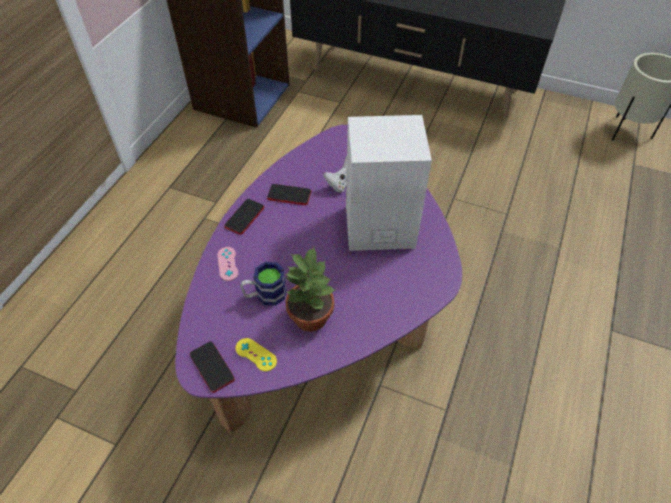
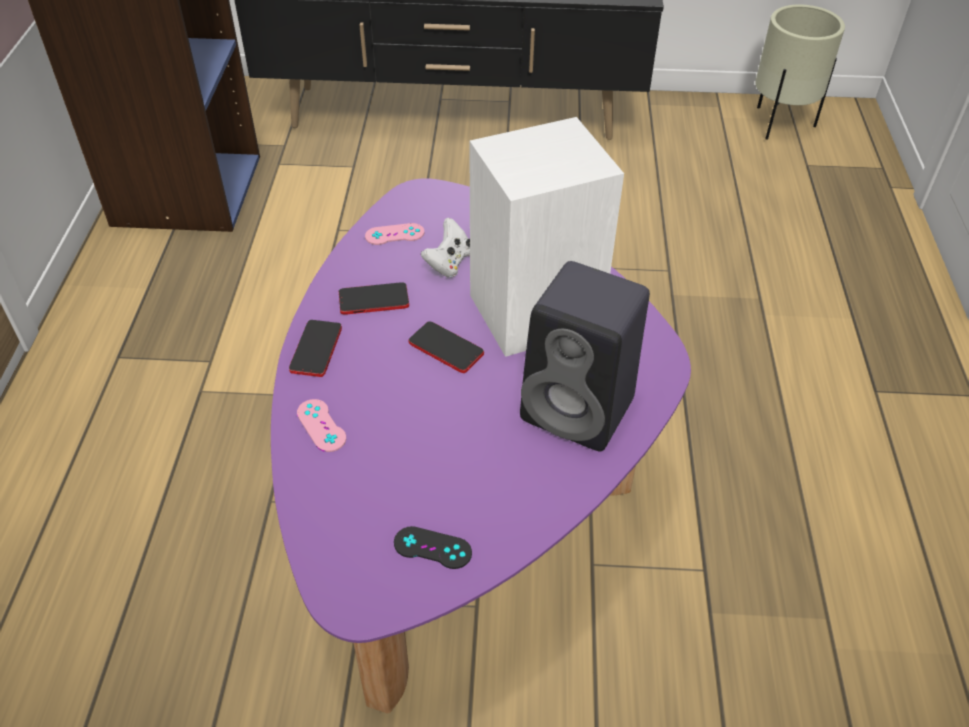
camera: 20 degrees left, 5 degrees down
phone [190,341,235,393] -> phone moved to [408,321,484,373]
yellow game controller [235,338,277,371] -> black game controller [394,526,472,569]
mug [240,262,287,306] -> none
potted plant [285,247,337,332] -> none
none -> pink game controller [365,223,424,245]
none -> black speaker [520,261,650,452]

